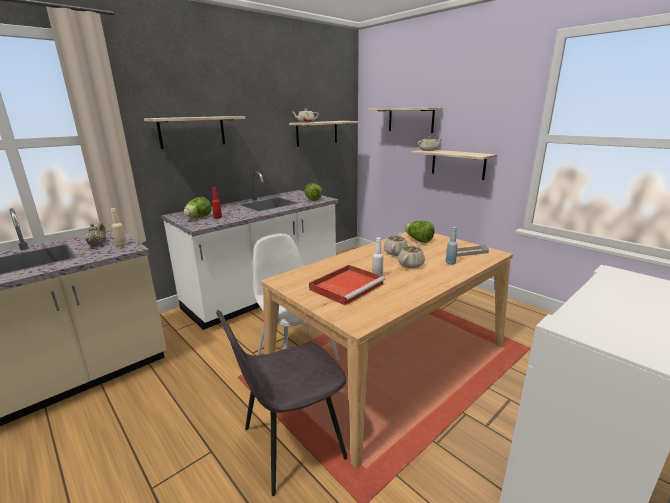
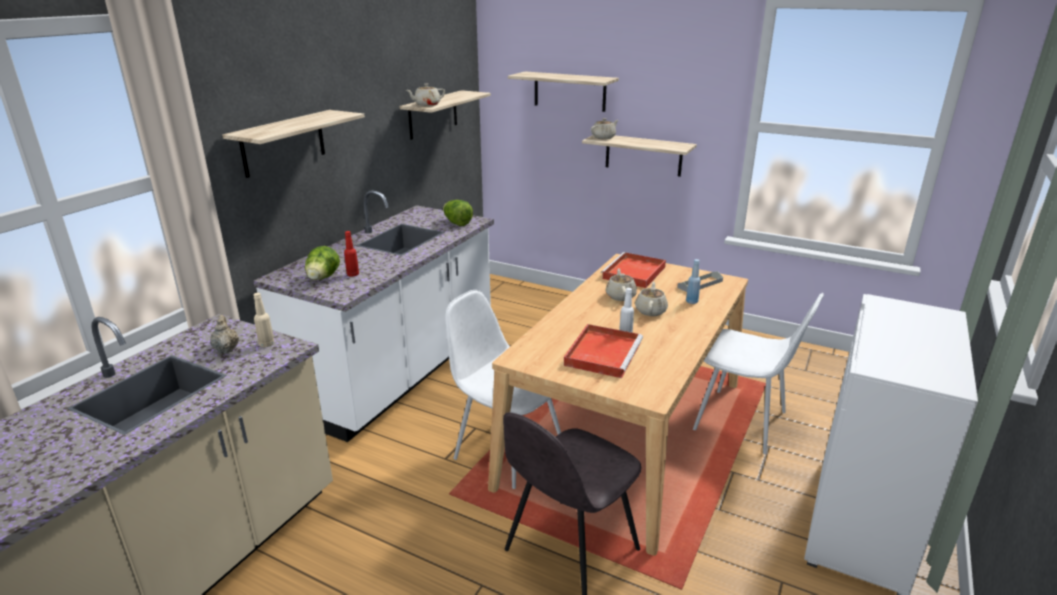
camera: 20 degrees left, 5 degrees up
lettuce [405,221,435,243] -> red tray [601,252,666,288]
none -> white chair [693,293,824,454]

